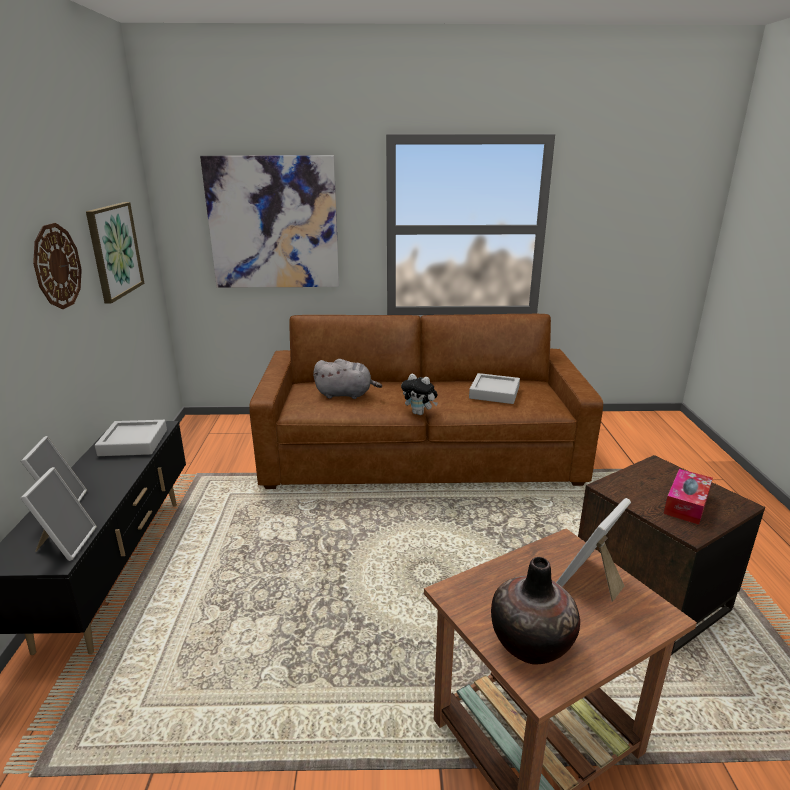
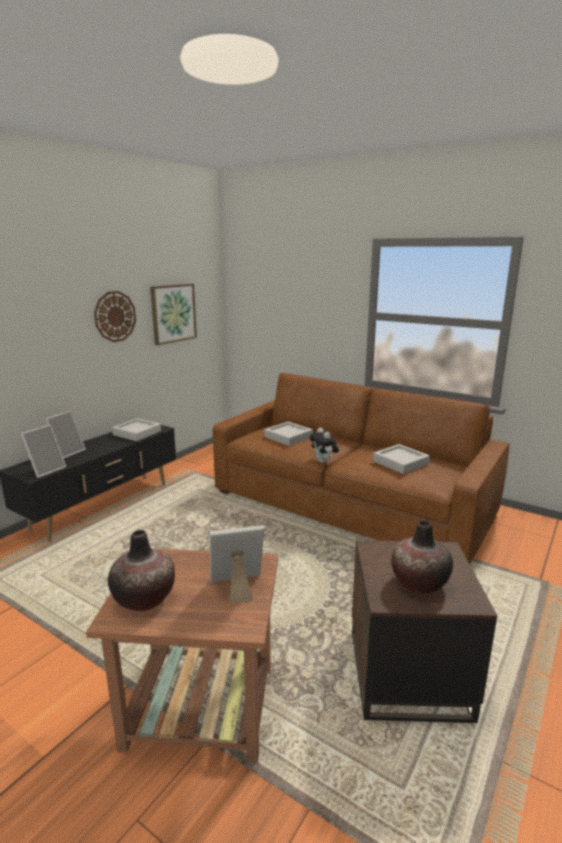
camera: 35 degrees right, 5 degrees down
picture [200,156,339,288] -> none
grey plush toy [313,359,382,399] -> grey tray [264,422,313,446]
tissue box [664,469,713,525] -> vase [391,520,453,594]

